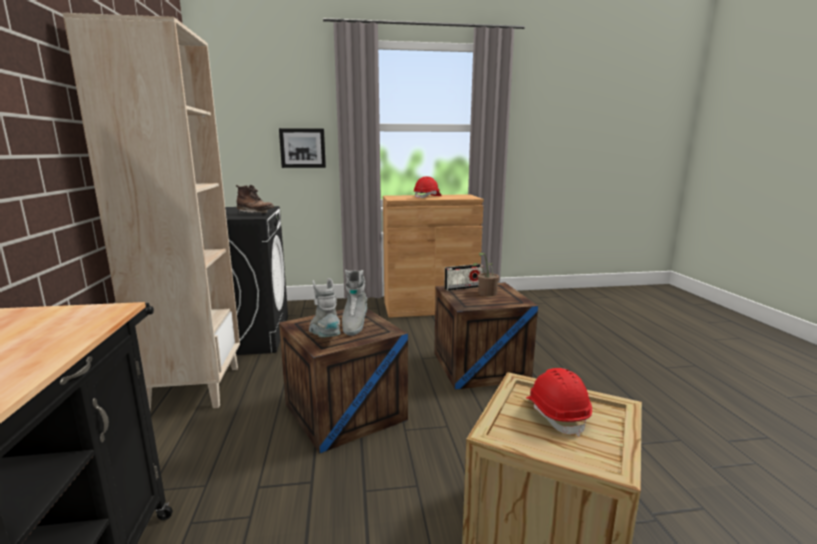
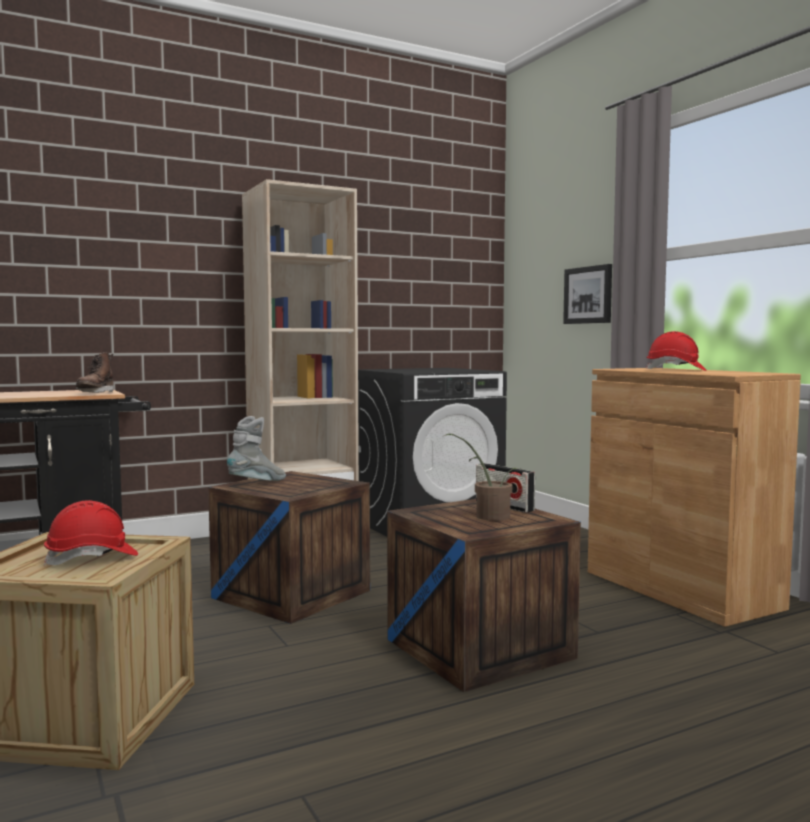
camera: 70 degrees right, 10 degrees down
brown boot [236,185,274,214] -> brown boot moved to [75,352,114,393]
grey boot [342,270,368,336] -> none

